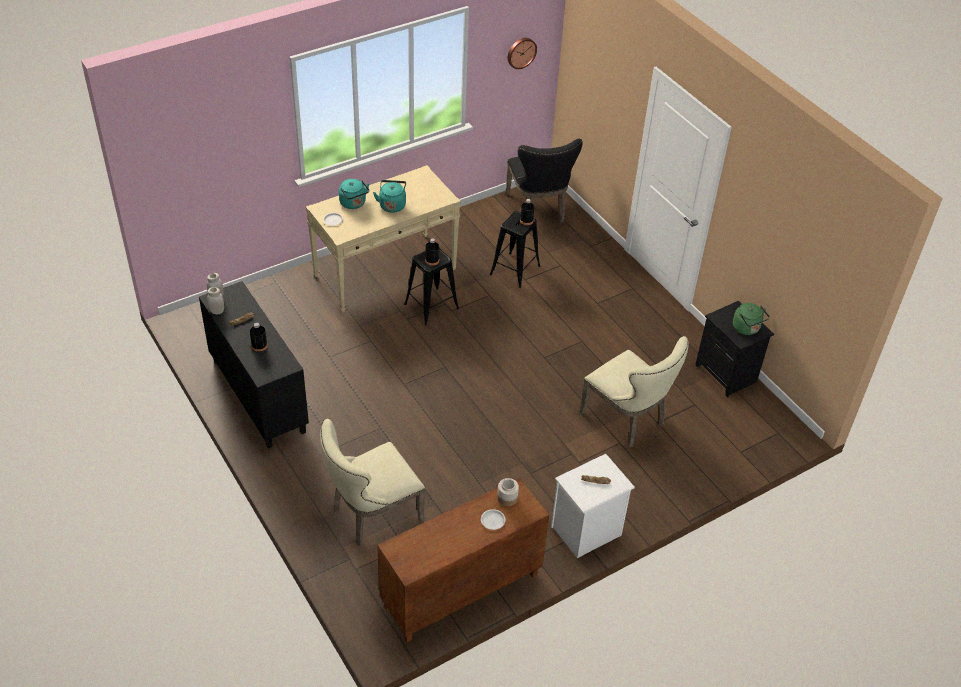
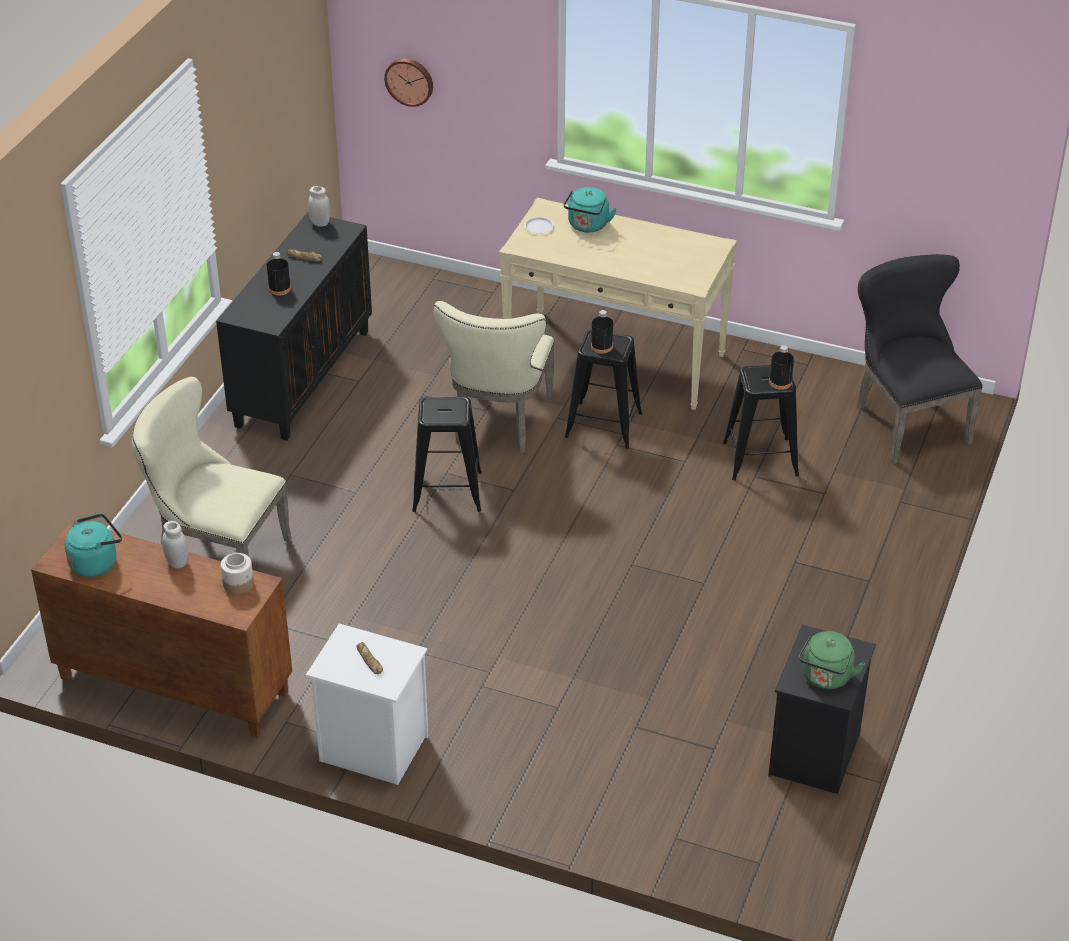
camera: 55 degrees right, 5 degrees down
white jar [207,287,224,315] -> white jar moved to [162,521,188,569]
turquoise kettle [373,180,406,213] -> turquoise kettle moved to [65,514,122,577]
white plate [481,509,506,530] -> none
black chair [505,139,583,223] -> black chair turned 120 degrees clockwise [857,254,983,464]
wall clock [508,38,537,69] -> wall clock moved to [384,58,433,107]
beige chair [580,336,689,447] -> beige chair moved to [434,301,554,453]
none -> black stool [412,397,482,512]

